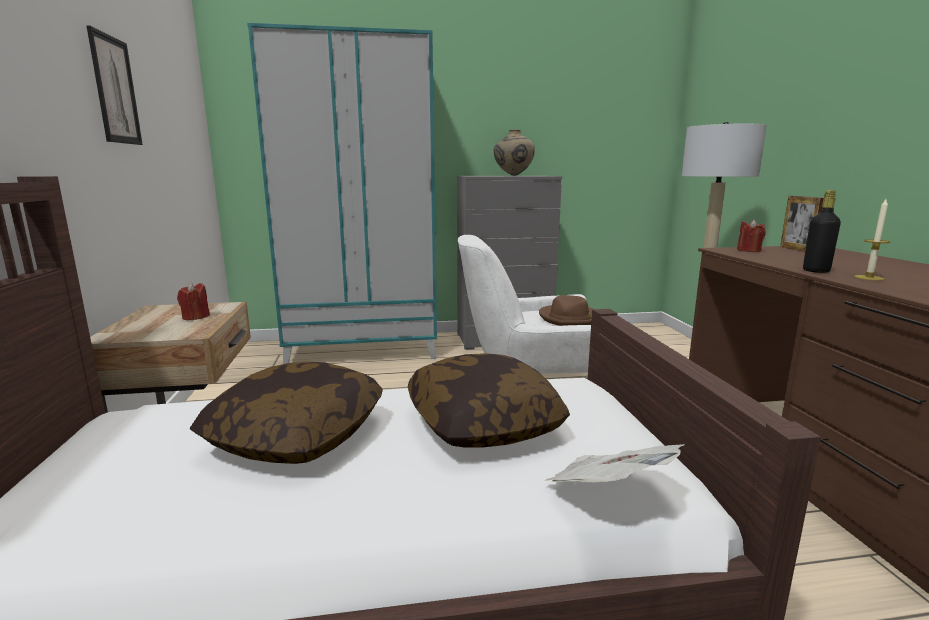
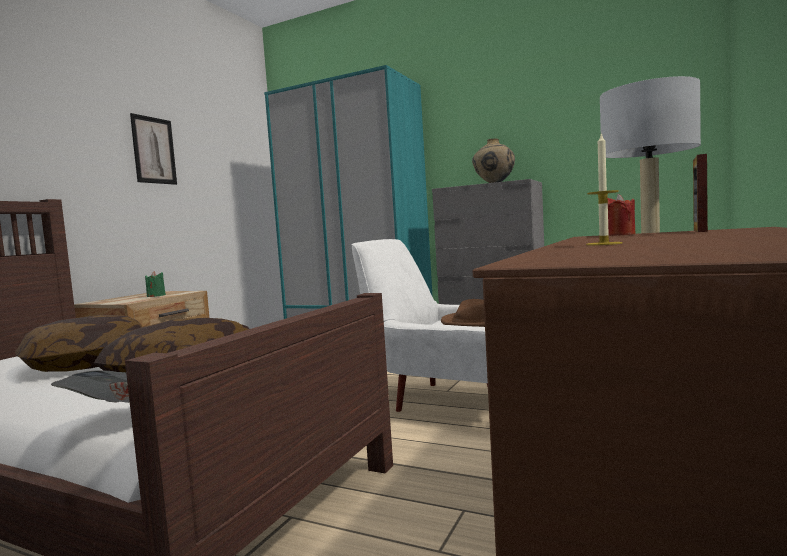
camera: 35 degrees right, 10 degrees down
red candle [177,282,210,320] -> green candle [145,271,166,297]
black bottle [803,190,841,273] -> none

